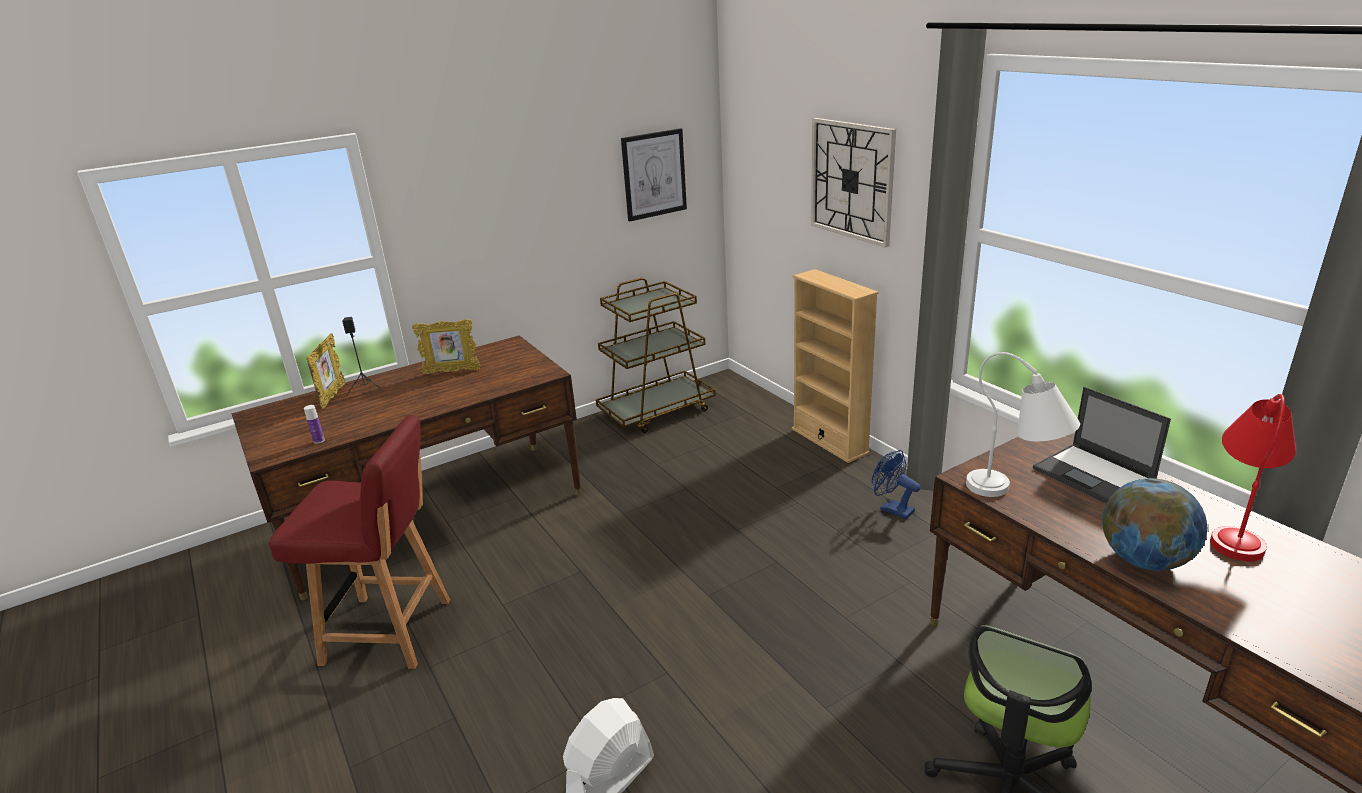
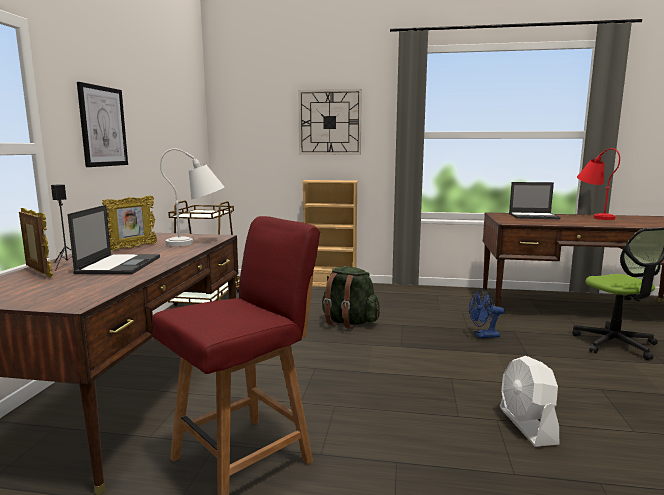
camera: 50 degrees left, 15 degrees down
bottle [304,405,325,444] -> none
picture [621,128,687,222] -> picture moved to [77,82,128,167]
blue fan [872,450,921,519] -> blue fan moved to [469,289,505,338]
white table lamp [966,352,1080,497] -> white table lamp moved to [160,149,224,247]
globe [1102,478,1208,571] -> none
none -> laptop [67,205,160,274]
none -> green backpack [322,266,380,329]

